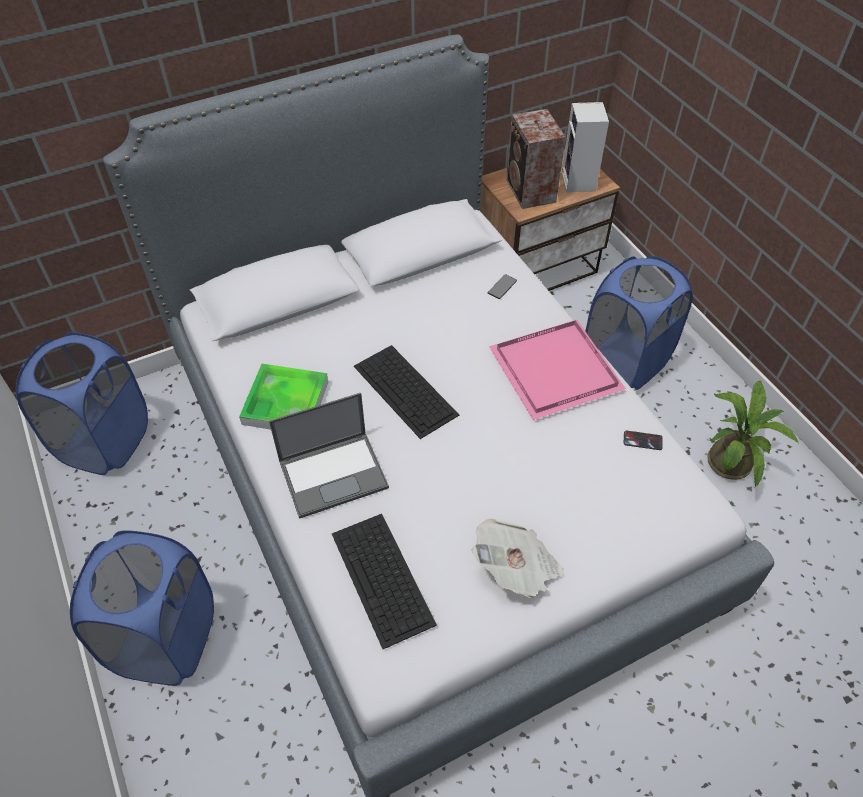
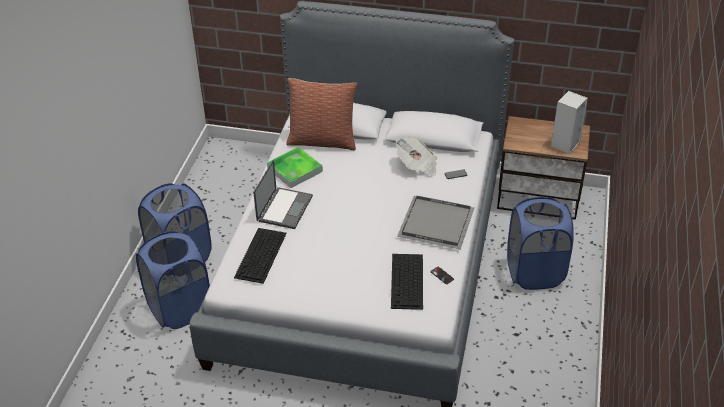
camera: 40 degrees right, 10 degrees down
blue laundry basket [16,332,148,475] -> blue laundry basket moved to [136,231,210,329]
laptop [269,393,389,519] -> laptop turned 90 degrees counterclockwise [253,160,313,229]
keyboard [354,345,459,439] -> keyboard moved to [391,254,423,310]
newspaper [472,518,564,598] -> newspaper moved to [396,136,437,176]
pink tray [489,320,626,420] -> grey tray [397,196,474,250]
speaker [506,109,566,209] -> none
potted plant [707,380,799,487] -> none
none -> pillow [286,78,357,150]

